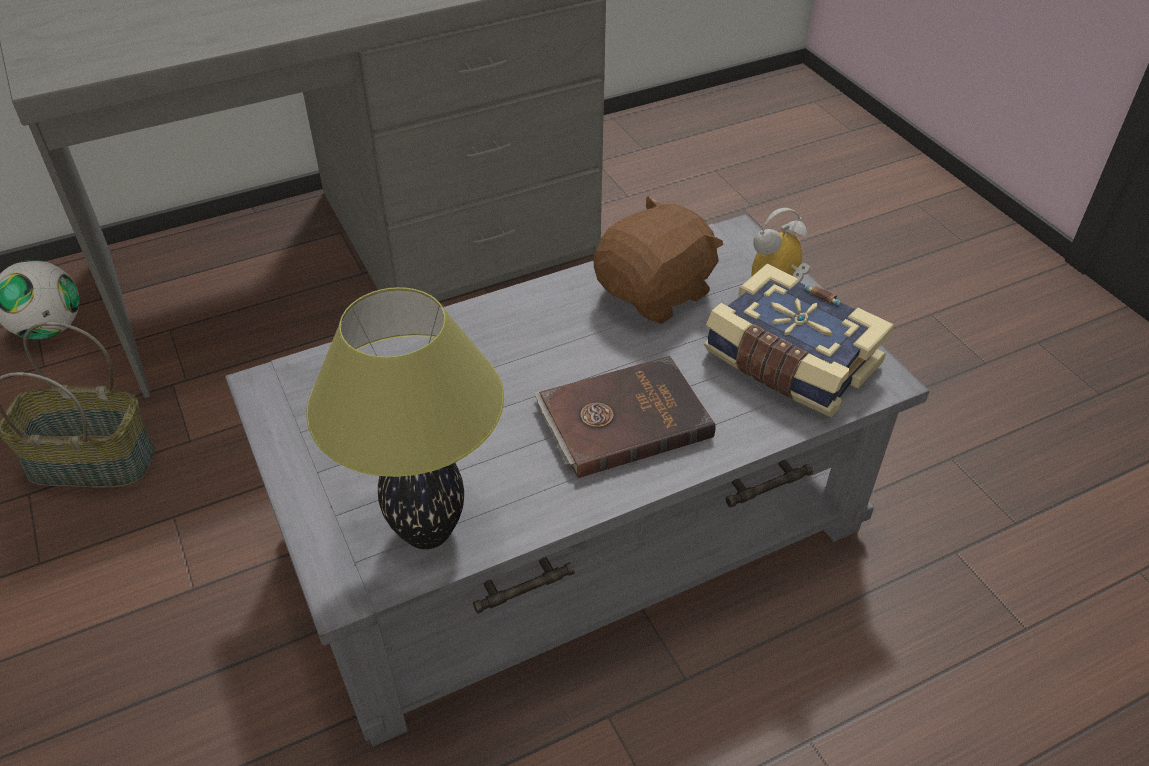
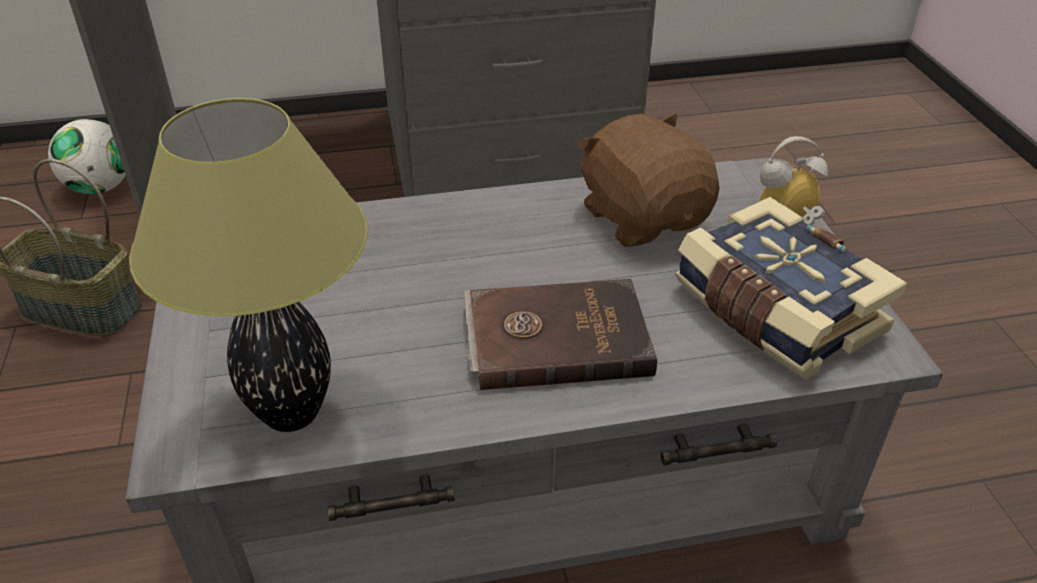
camera: 15 degrees right, 5 degrees down
brown plush toy [593,196,724,324] -> brown plush toy turned 90 degrees counterclockwise [577,114,720,247]

